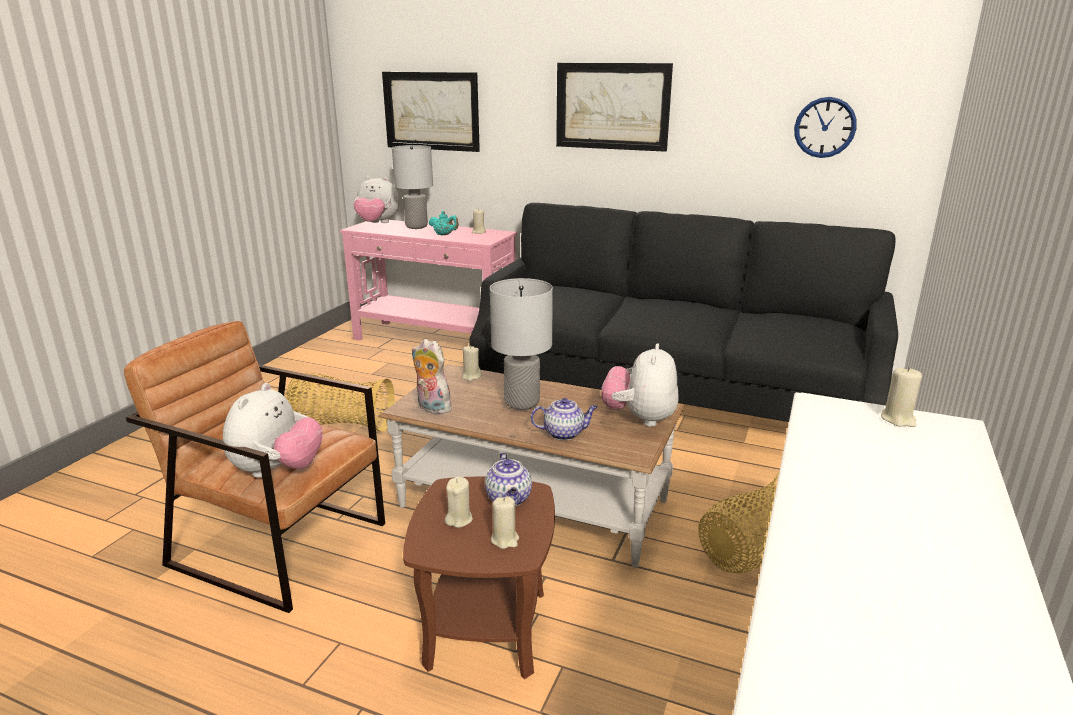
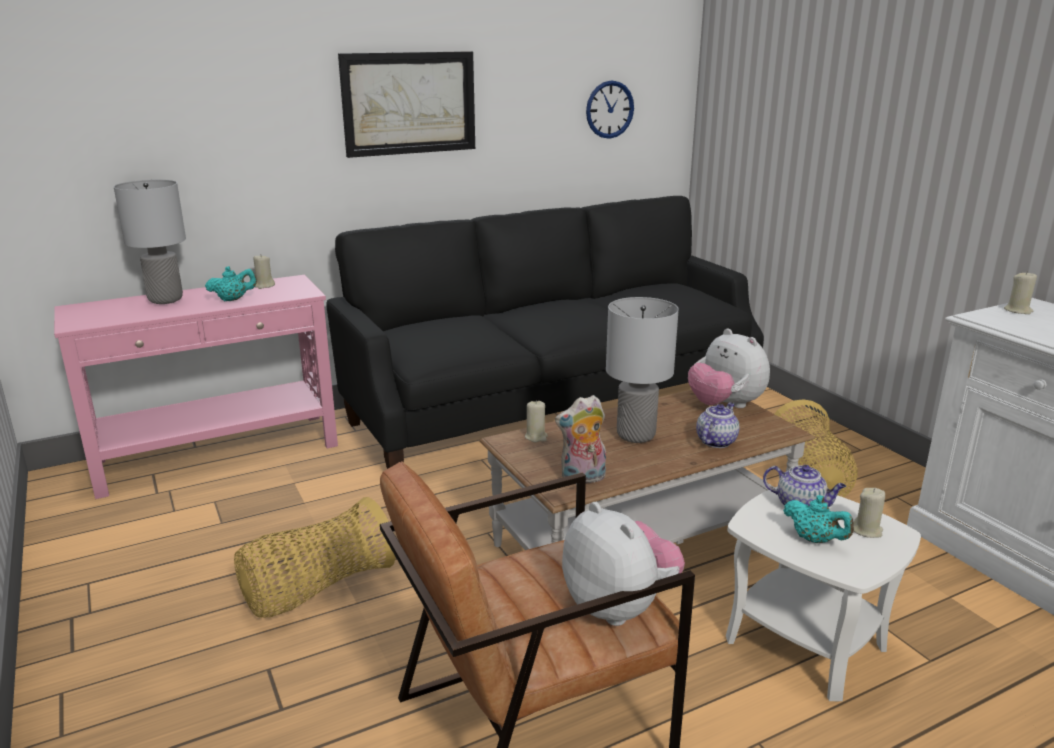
camera: 50 degrees left, 0 degrees up
plush toy [354,176,399,223] -> none
picture [382,72,480,152] -> none
brown side table [403,477,555,679] -> white side table [726,486,921,701]
beige candle [444,477,473,528] -> turquoise teapot [783,495,854,543]

